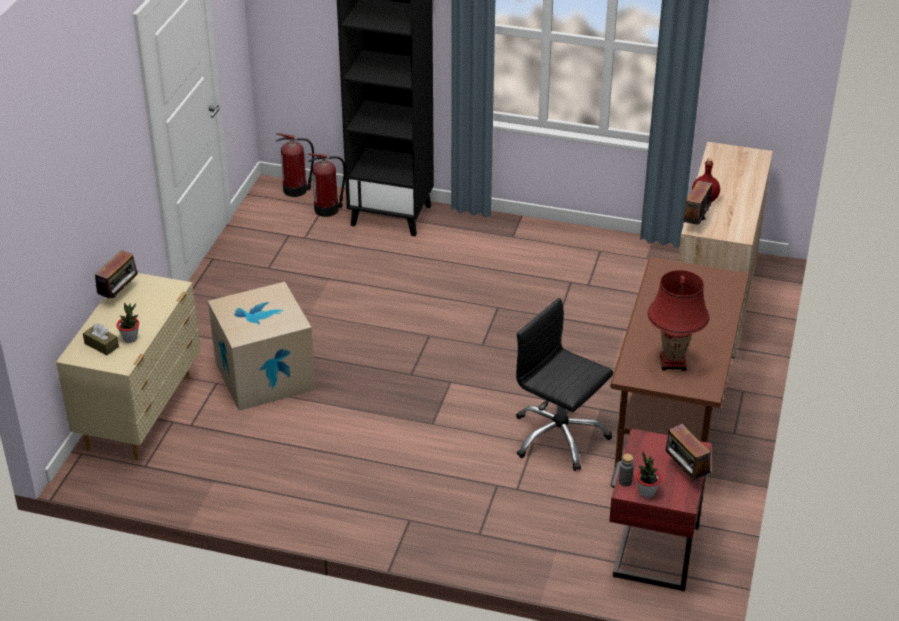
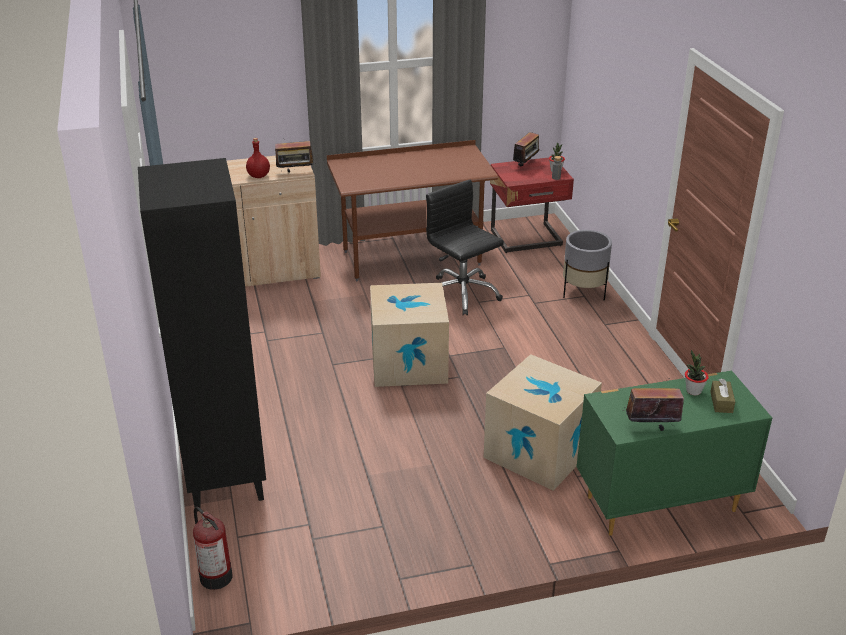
camera: 120 degrees left, 5 degrees down
beige dresser [56,273,201,460] -> green dresser [576,370,772,536]
fire extinguisher [308,153,345,217] -> none
black office chair [516,298,613,471] -> black office chair turned 135 degrees clockwise [426,180,504,315]
red table lamp [647,270,710,371] -> none
none -> cardboard box [370,283,449,387]
none -> grey planter [563,230,612,301]

